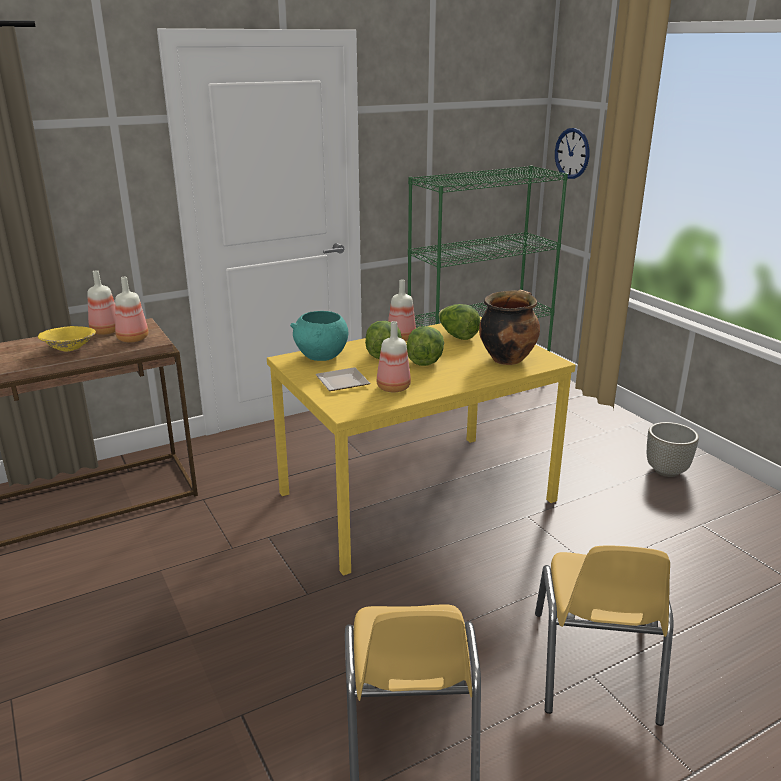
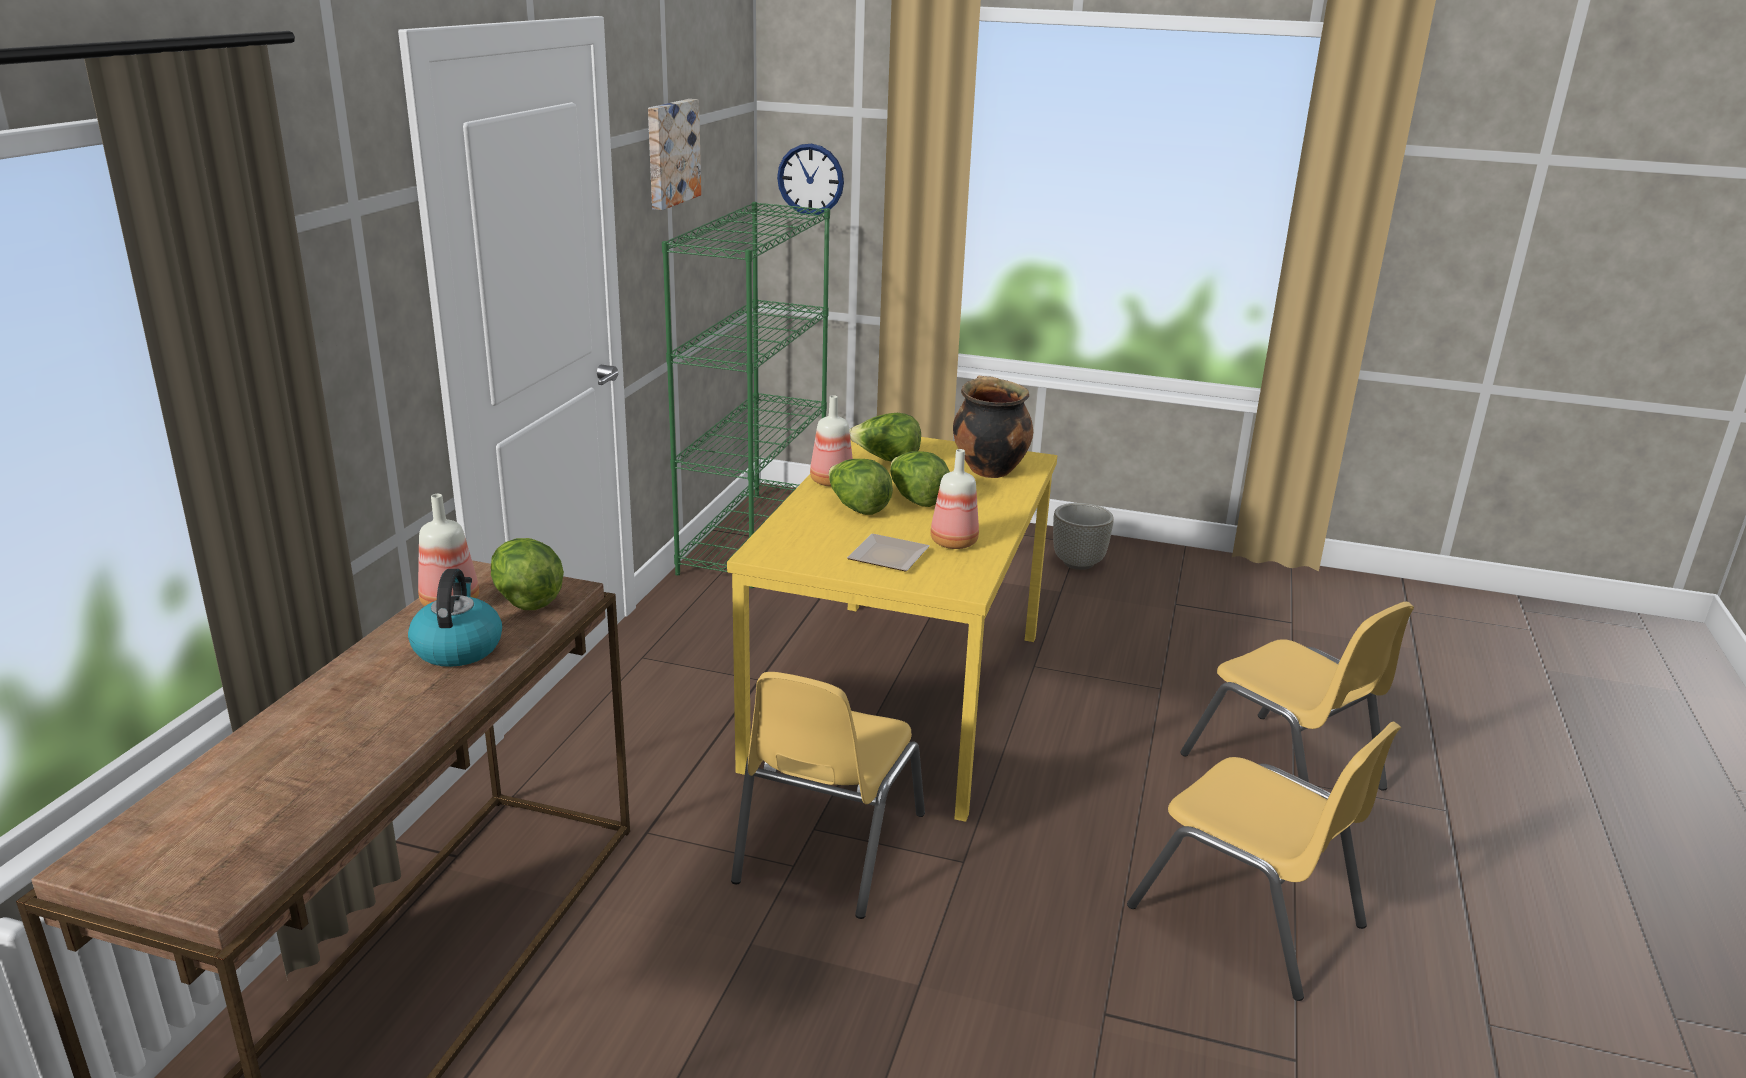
camera: 45 degrees left, 0 degrees up
yellow bowl [38,326,96,352] -> kettle [408,569,502,667]
bottle [115,277,148,343] -> lettuce [491,538,564,610]
turquoise bowl [290,311,348,361] -> none
none -> picture [648,99,701,210]
none -> yellow chair [731,672,925,919]

